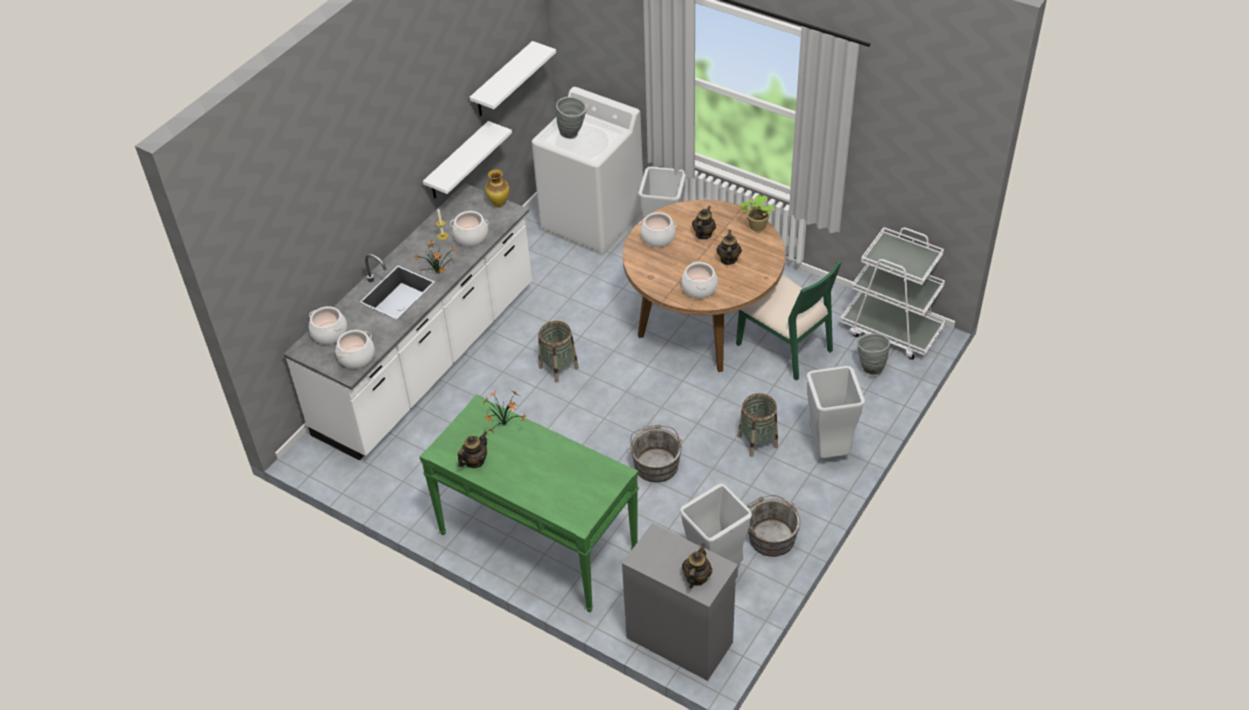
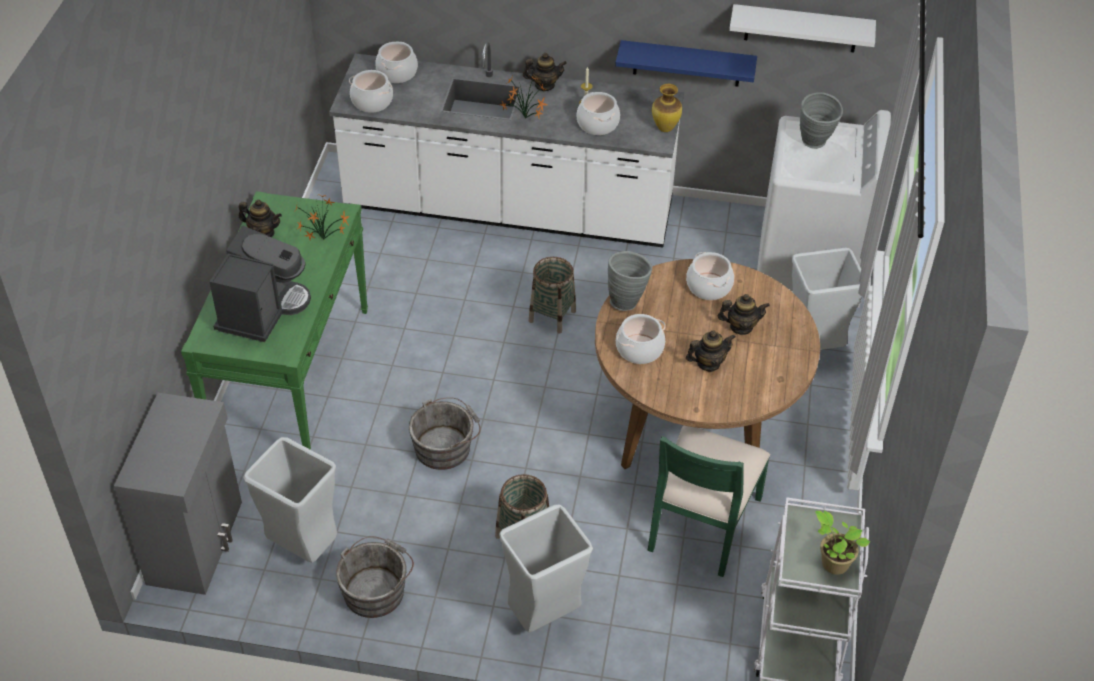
camera: 65 degrees right, 0 degrees up
white shelf [423,121,512,199] -> blue shelf [615,40,757,86]
teapot [682,543,712,588] -> teapot moved to [523,53,567,91]
potted plant [740,195,775,231] -> potted plant moved to [815,511,870,575]
grey vase [857,333,890,376] -> grey vase moved to [608,251,652,311]
none -> coffee machine [209,226,311,342]

